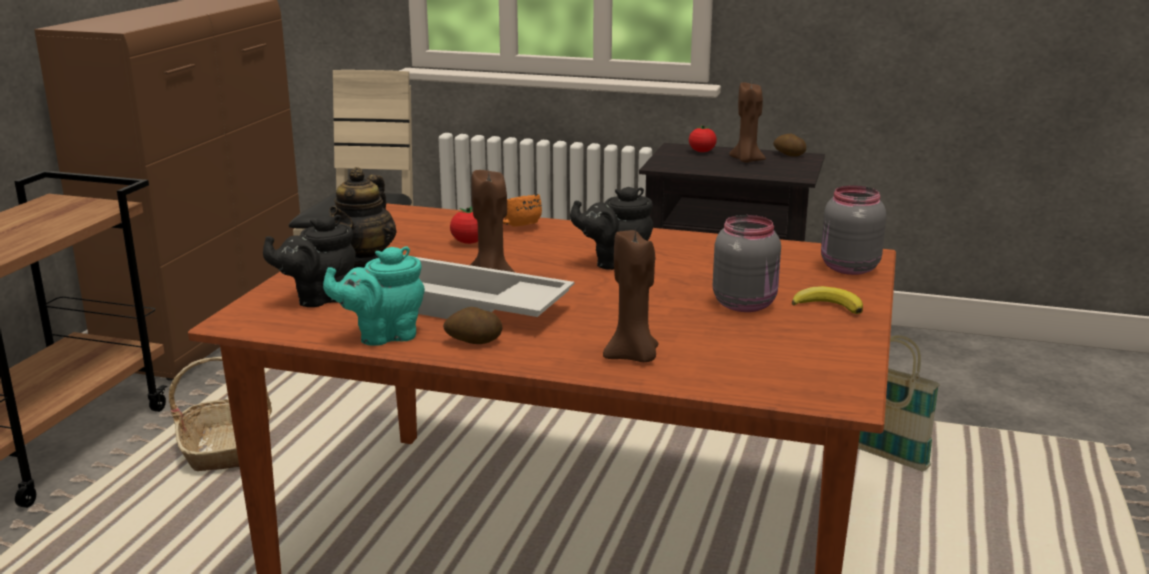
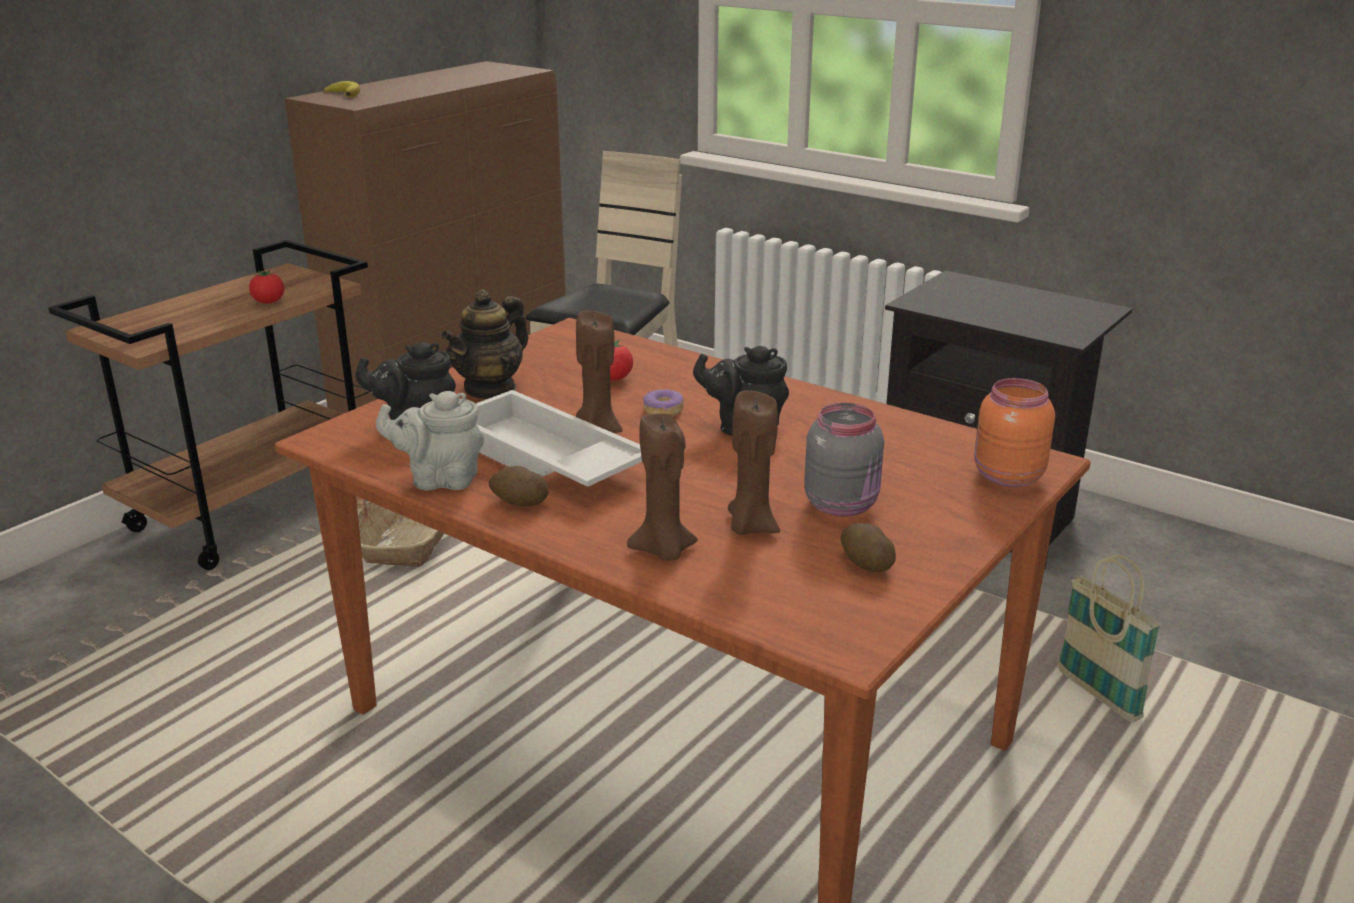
camera: 20 degrees right, 5 degrees up
turquoise teapot [323,247,425,346] -> grey teapot [376,391,484,491]
orange mug [503,194,542,227] -> none
tomato [689,125,717,152] -> tomato moved to [249,270,284,304]
brown candle [729,82,766,163] -> brown candle moved to [728,390,780,535]
potato [773,134,806,157] -> potato moved to [840,523,896,572]
banana [792,286,863,314] -> banana moved to [323,81,360,97]
grey jar [821,186,886,275] -> orange jar [974,378,1055,487]
none -> donut [643,389,683,416]

